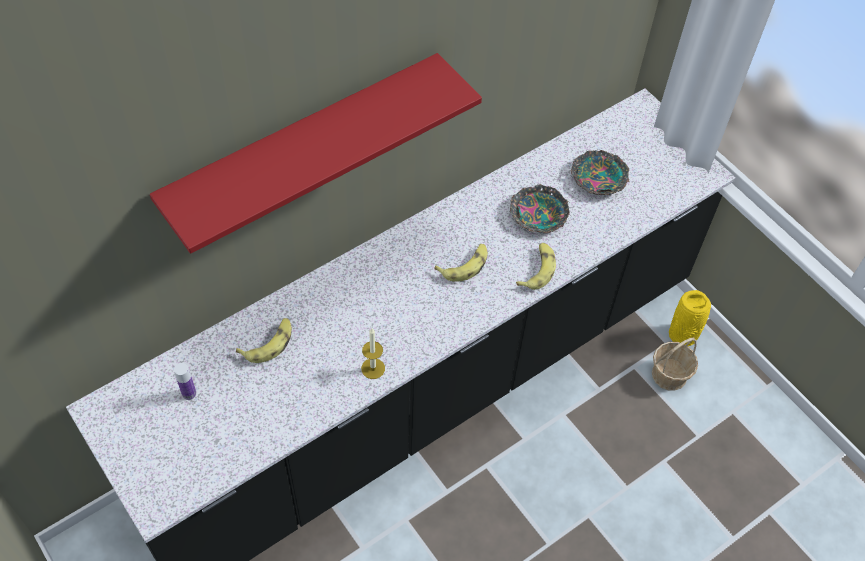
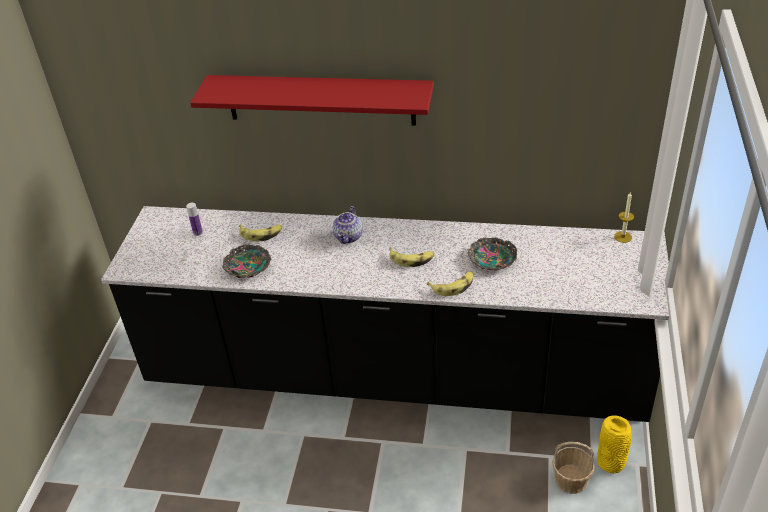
camera: 50 degrees right, 15 degrees down
candle [361,329,385,379] -> candle moved to [614,191,634,243]
bowl [570,150,630,195] -> bowl moved to [222,244,271,278]
none -> teapot [333,206,363,244]

